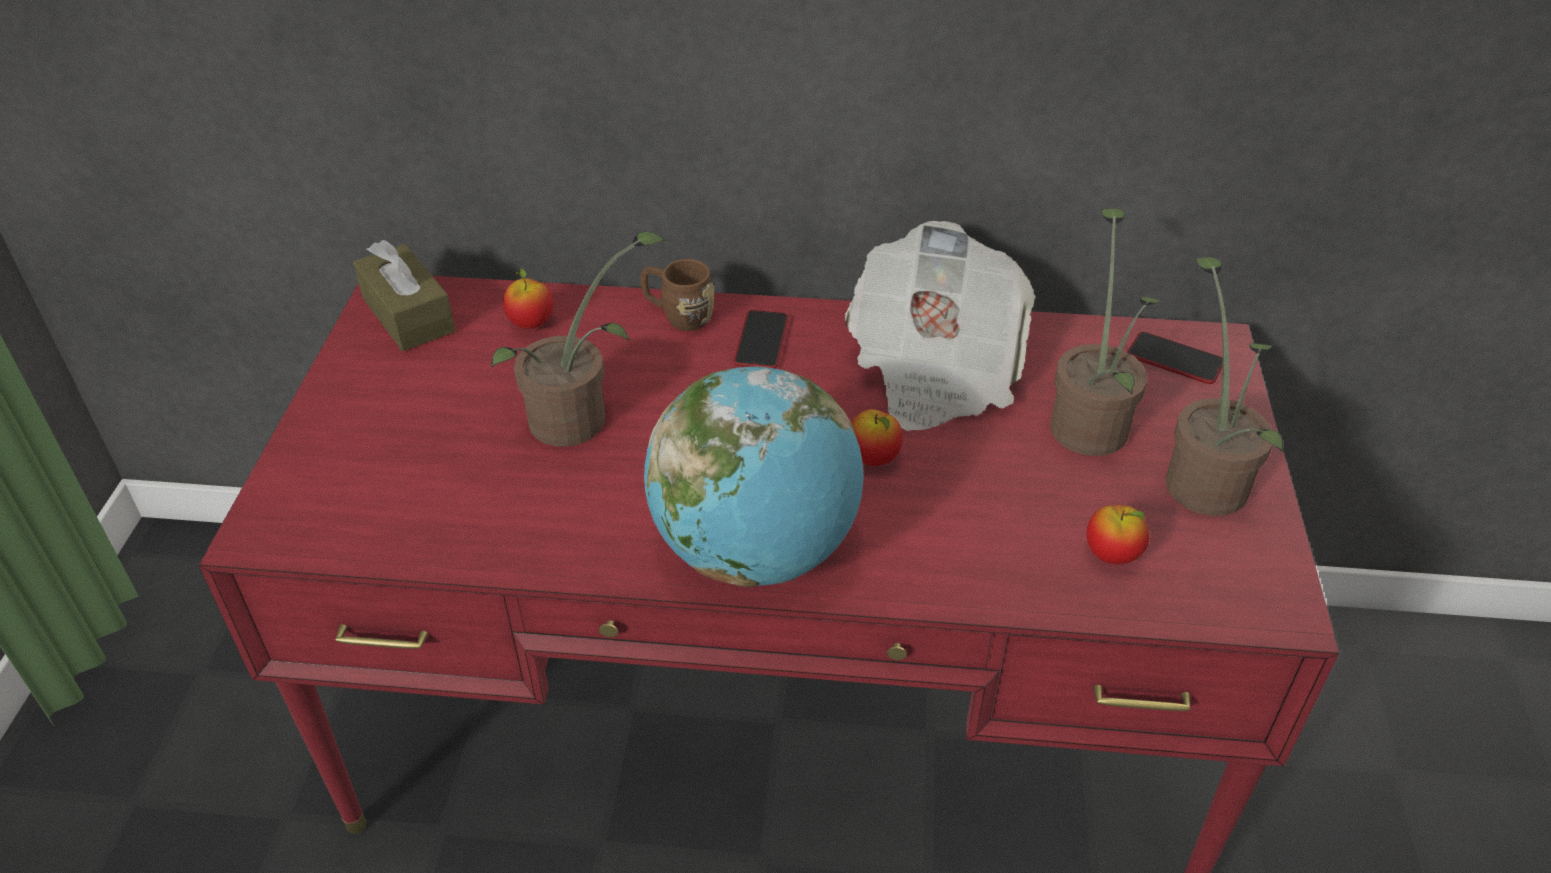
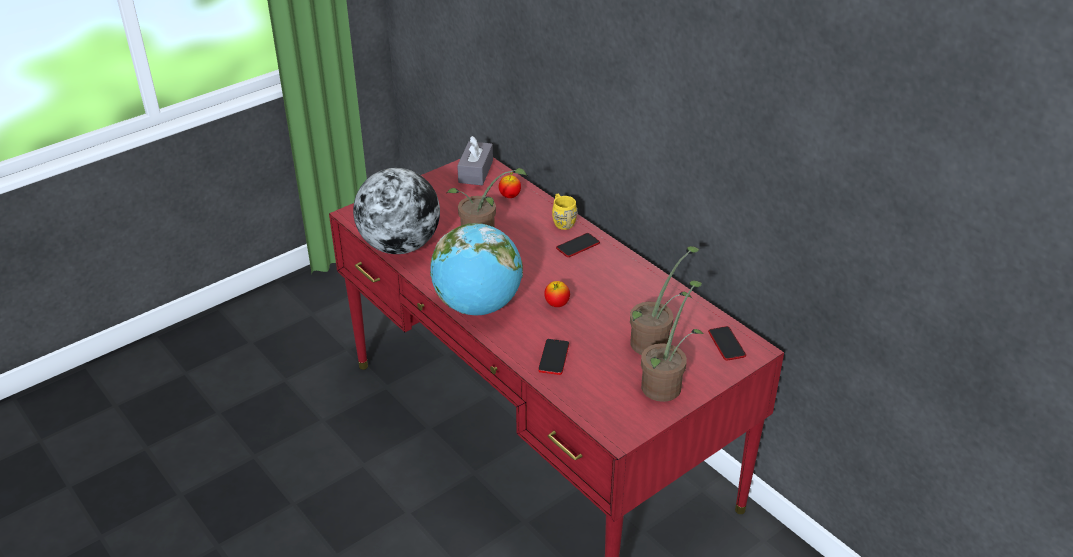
camera: 45 degrees right, 5 degrees down
brown tissue box [353,240,456,351] -> grey tissue box [457,136,493,185]
brown mug [640,259,714,331] -> yellow mug [552,193,577,230]
newspaper [845,221,1035,431] -> none
apple [1087,505,1149,564] -> none
none -> globe [353,168,440,254]
none -> phone [538,339,569,375]

